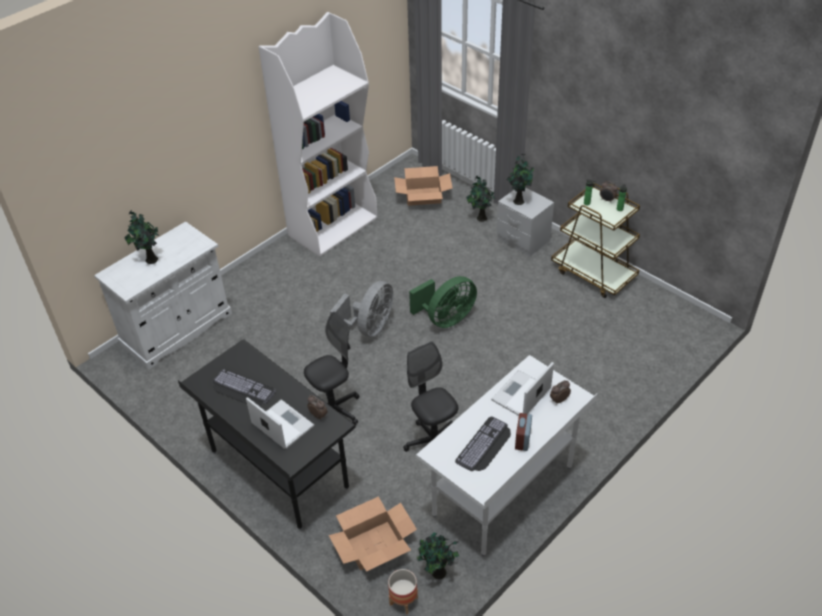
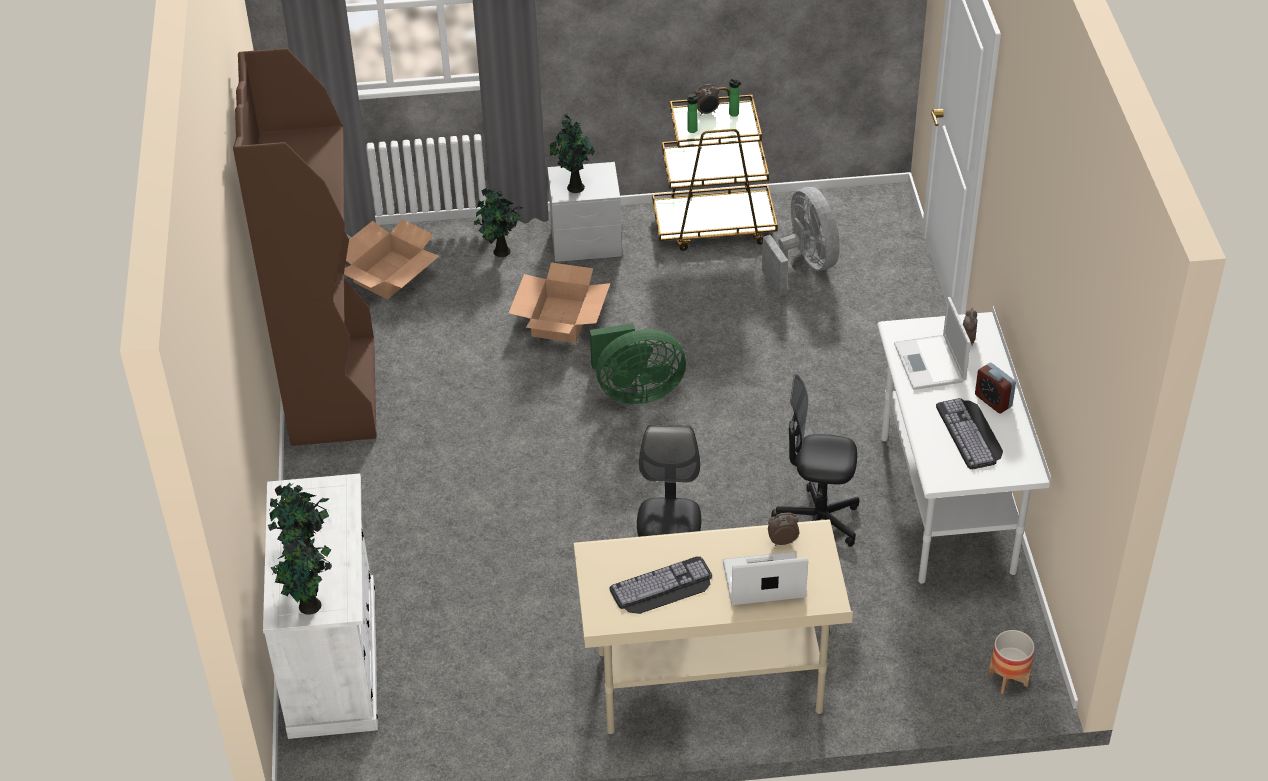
camera: 50 degrees left, 0 degrees up
black desk [178,339,356,530] -> beige desk [574,519,853,736]
white bookcase [259,12,378,257] -> brown bookcase [233,48,376,446]
cardboard box [329,496,417,572] -> cardboard box moved to [508,263,611,343]
grey fan [330,281,393,337] -> grey fan moved to [762,187,839,296]
green fan [409,276,477,328] -> green fan turned 75 degrees clockwise [590,323,686,404]
potted plant [417,532,459,579] -> potted plant moved to [270,536,332,615]

